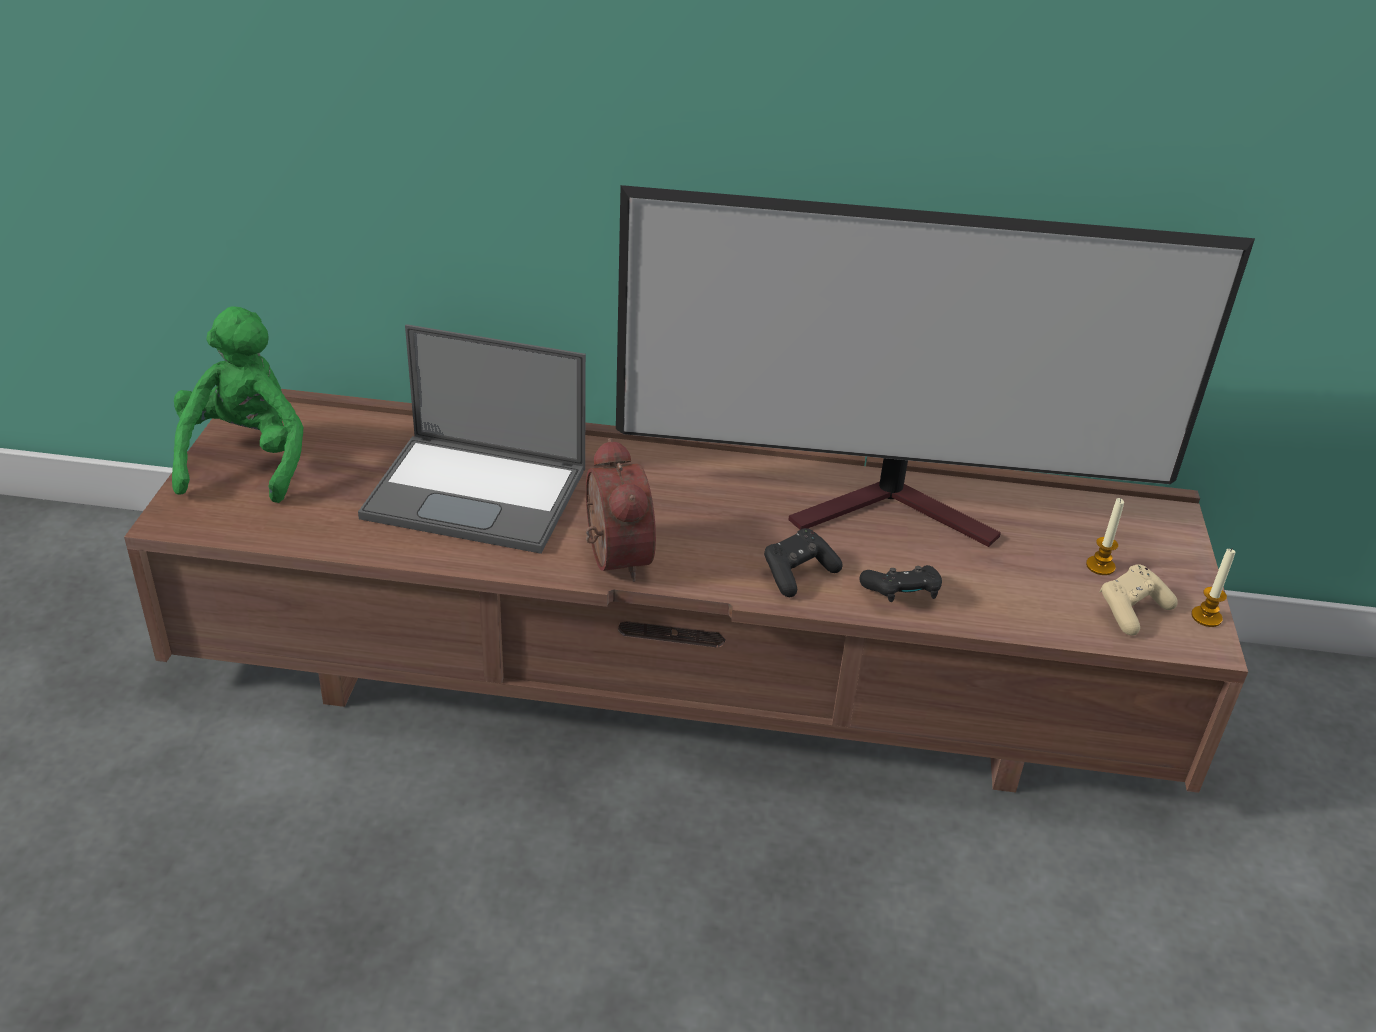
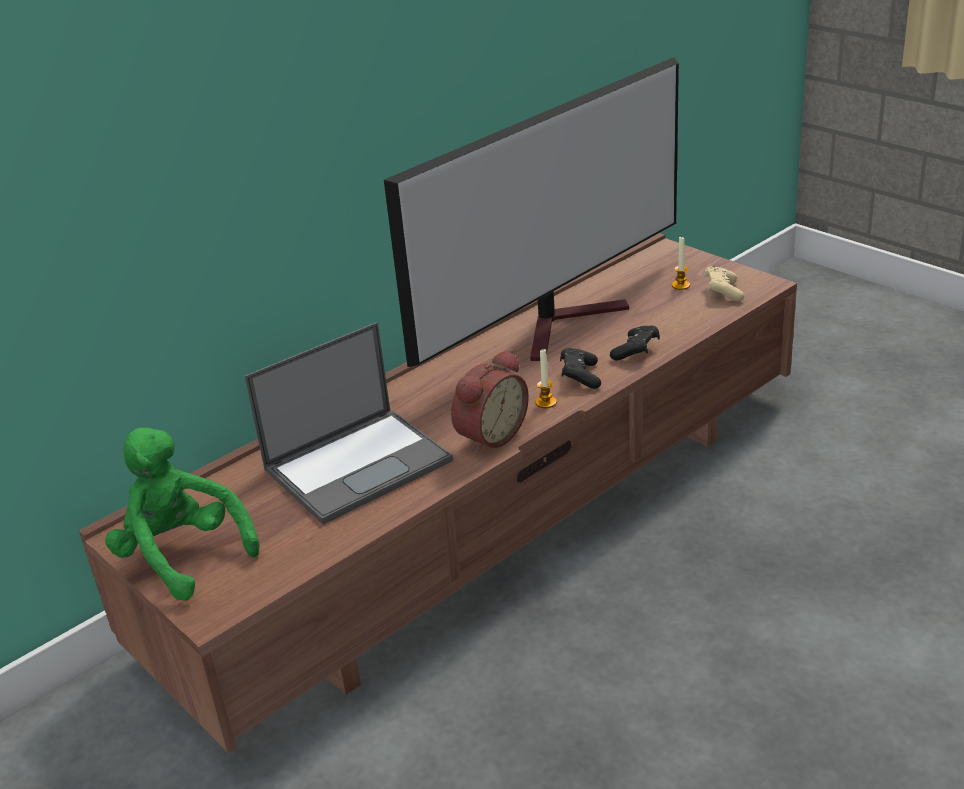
camera: 45 degrees left, 5 degrees down
alarm clock [586,438,656,582] -> alarm clock turned 105 degrees clockwise [451,350,529,454]
candle [1191,549,1235,627] -> candle moved to [535,349,557,408]

